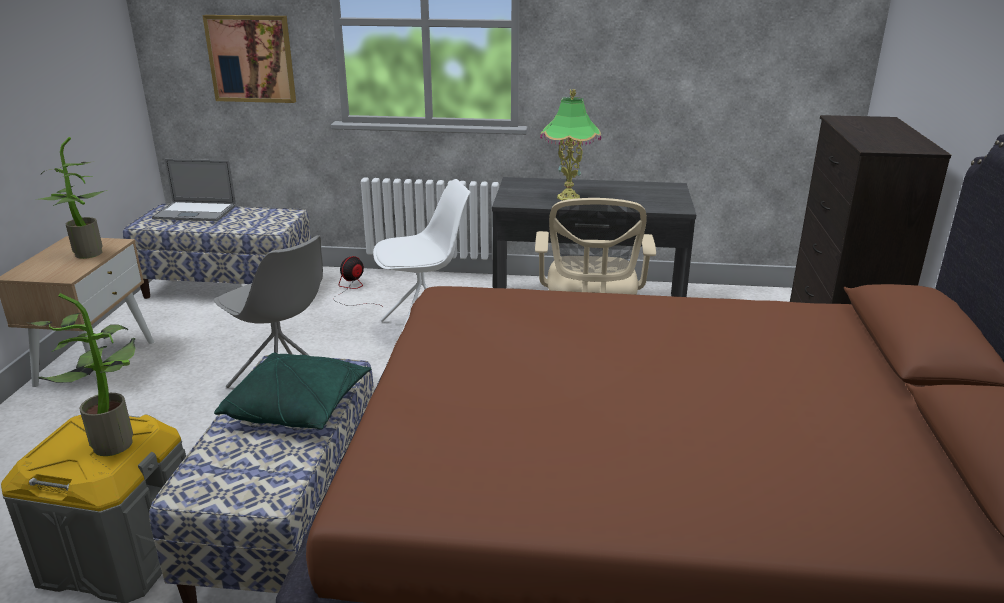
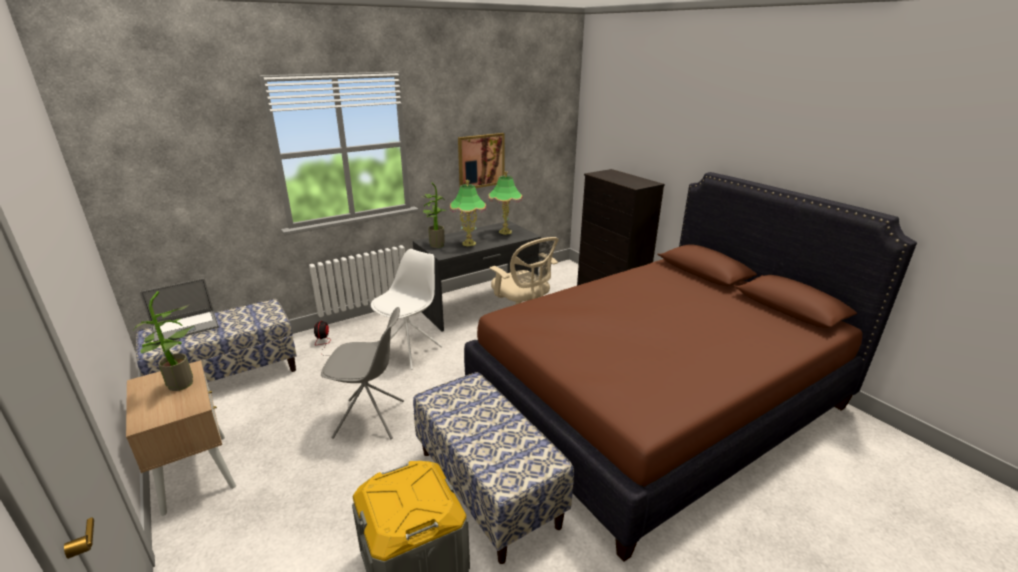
camera: 40 degrees left, 0 degrees up
potted plant [29,293,136,456] -> potted plant moved to [422,182,447,248]
picture [202,15,296,103] -> picture moved to [458,133,505,188]
green pillow [214,353,371,430] -> none
none -> table lamp [488,172,523,235]

